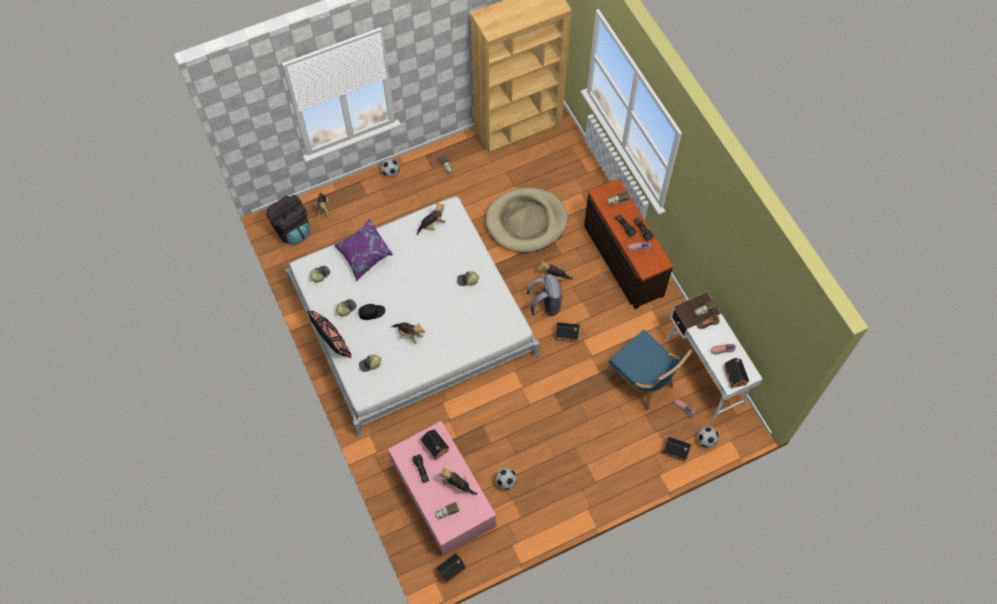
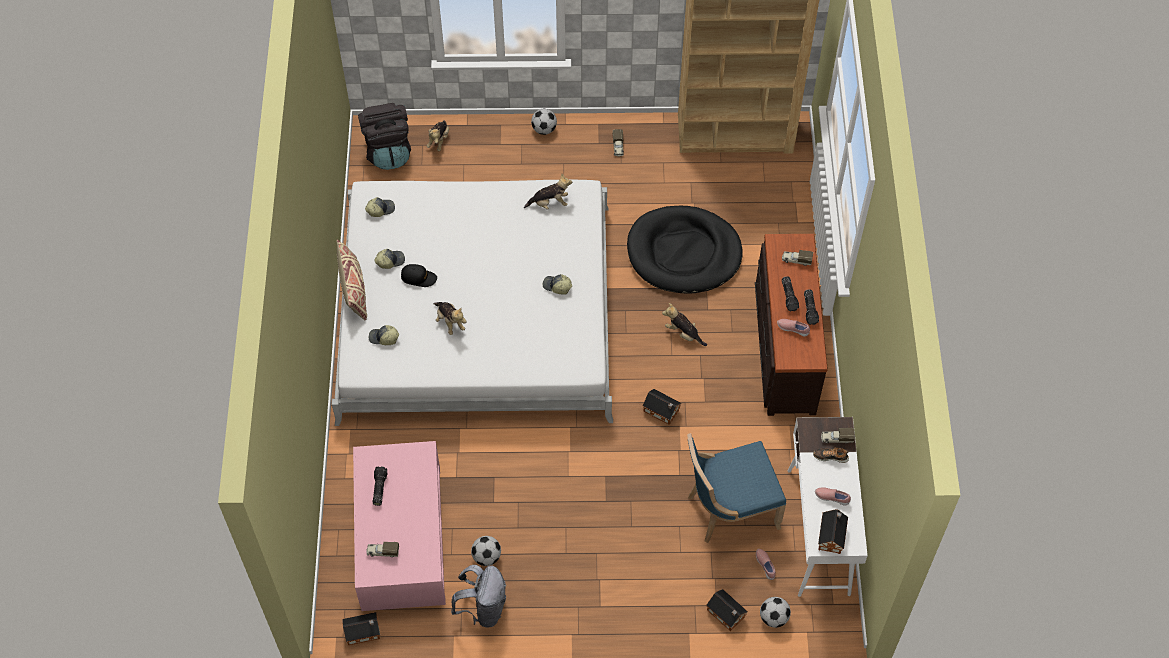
camera: 25 degrees right, 5 degrees down
black pillow [307,310,351,358] -> beige pillow [337,239,367,321]
purple pillow [334,218,393,281] -> none
toy house [421,429,449,460] -> none
plush toy [438,467,478,495] -> none
beige dog bed [486,188,568,253] -> black dog bed [627,206,743,294]
grey backpack [526,274,563,316] -> grey backpack moved to [451,565,506,628]
blue chair [604,330,692,410] -> blue chair turned 90 degrees clockwise [687,433,786,543]

